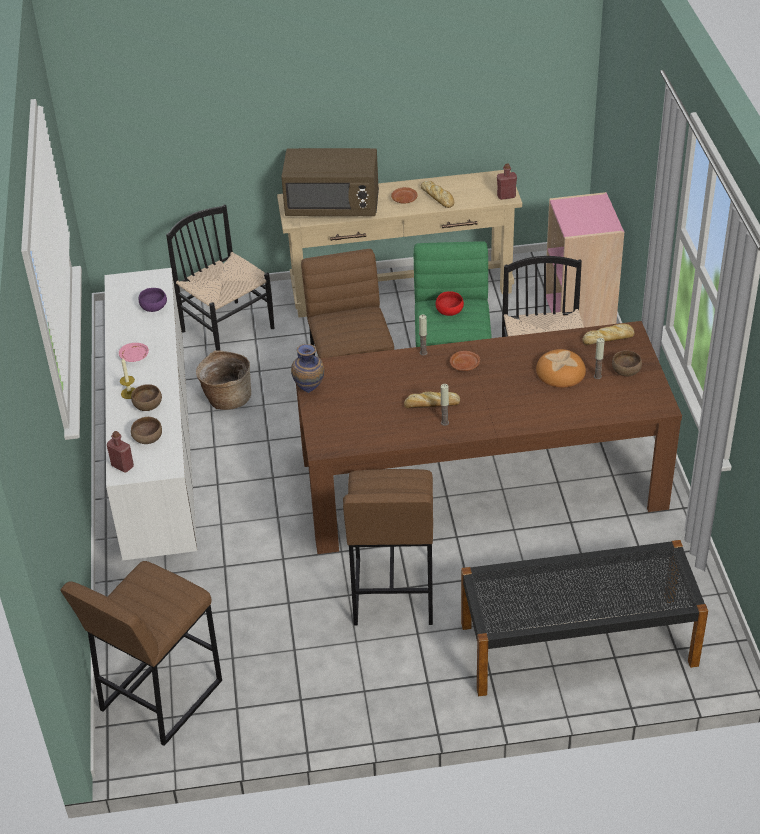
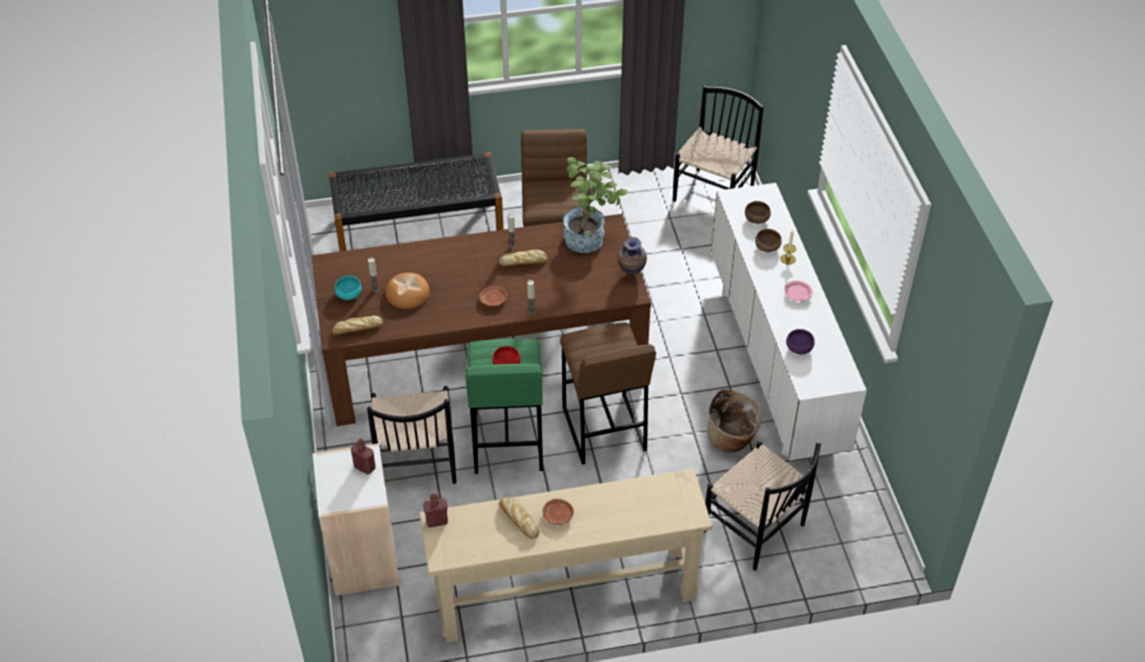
camera: 175 degrees right, 5 degrees up
brown stool [60,561,222,746] -> black chair [673,86,764,202]
red bottle [107,431,134,473] -> red bottle moved to [351,439,375,475]
brown microwave [281,148,379,216] -> none
pink bookcase [546,192,624,327] -> white bookcase [313,443,400,596]
brown bowl [612,350,642,376] -> turquoise bowl [335,276,362,300]
none -> potted plant [563,157,628,253]

